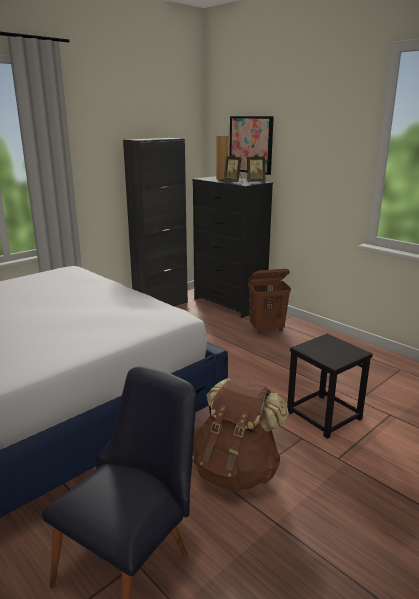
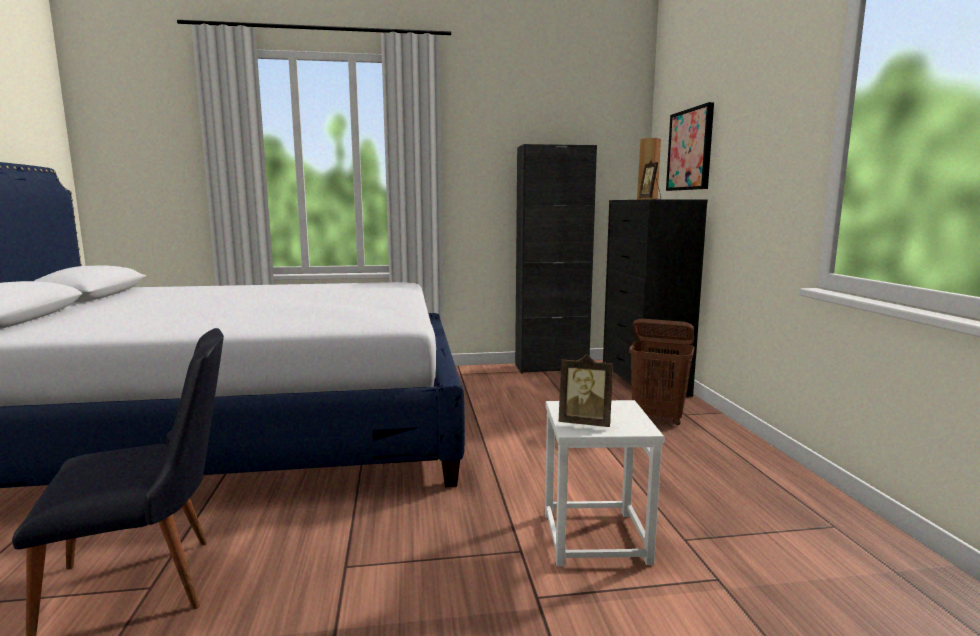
camera: 35 degrees right, 10 degrees down
brown backpack [193,378,289,492] -> none
picture frame [247,154,266,182] -> picture frame moved to [558,354,613,427]
black stool [287,334,373,439] -> white stool [545,400,665,567]

